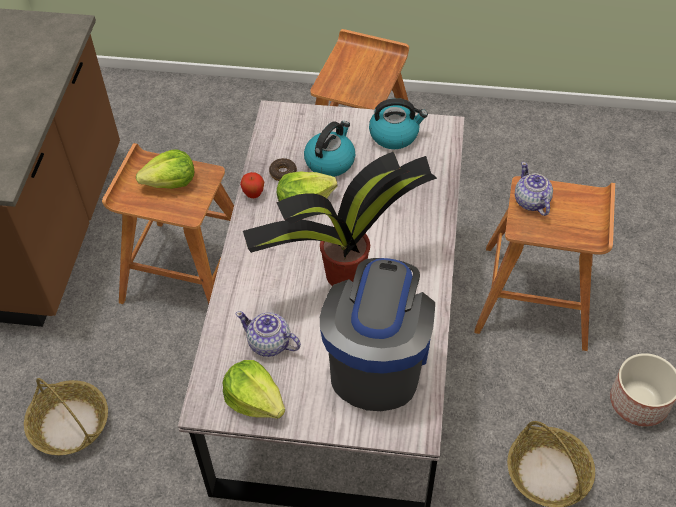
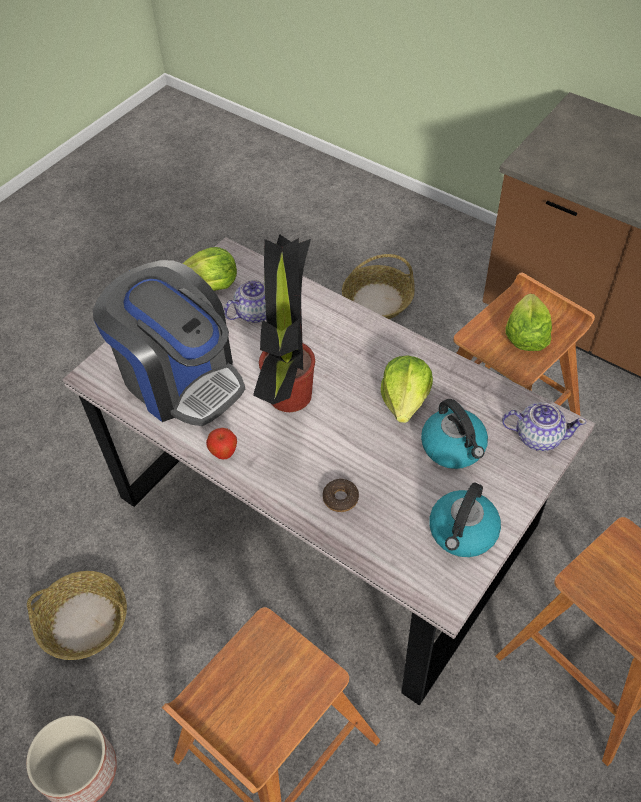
camera: 120 degrees right, 0 degrees up
apple [240,172,264,198] -> apple moved to [206,428,237,459]
donut [269,158,297,181] -> donut moved to [323,479,359,512]
teapot [515,162,553,216] -> teapot moved to [502,403,586,451]

